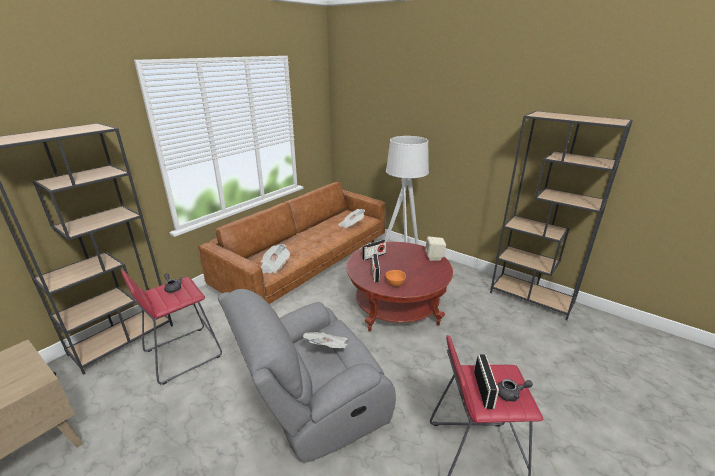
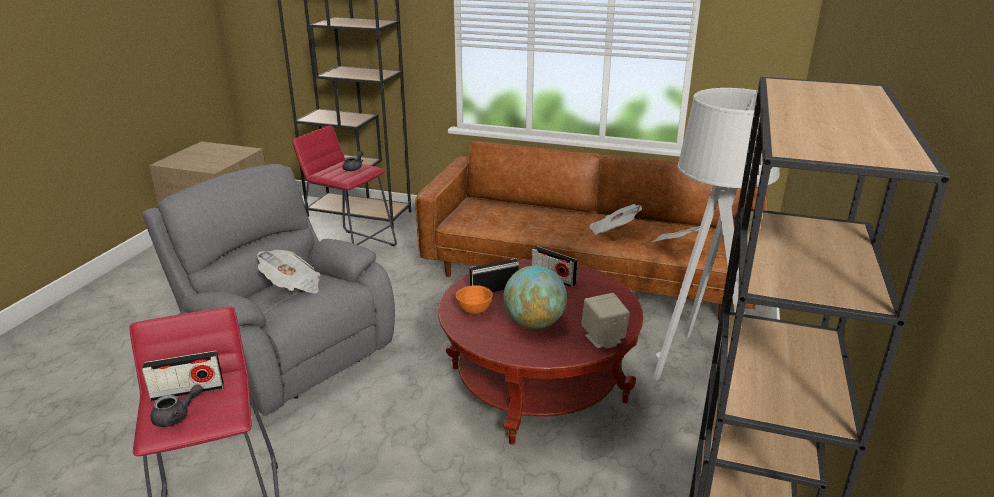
camera: 70 degrees right, 0 degrees up
newspaper [261,244,290,273] -> newspaper moved to [589,204,642,235]
grey teapot [498,379,533,402] -> grey teapot turned 105 degrees counterclockwise [150,384,203,427]
none -> globe [503,265,567,329]

